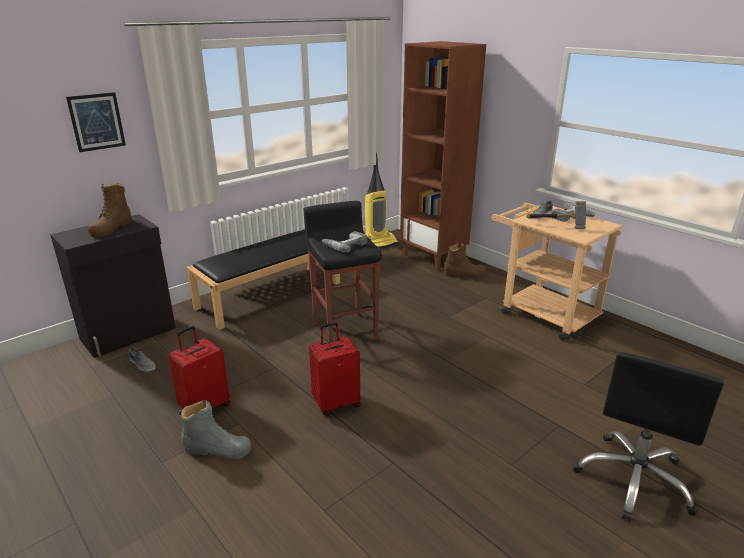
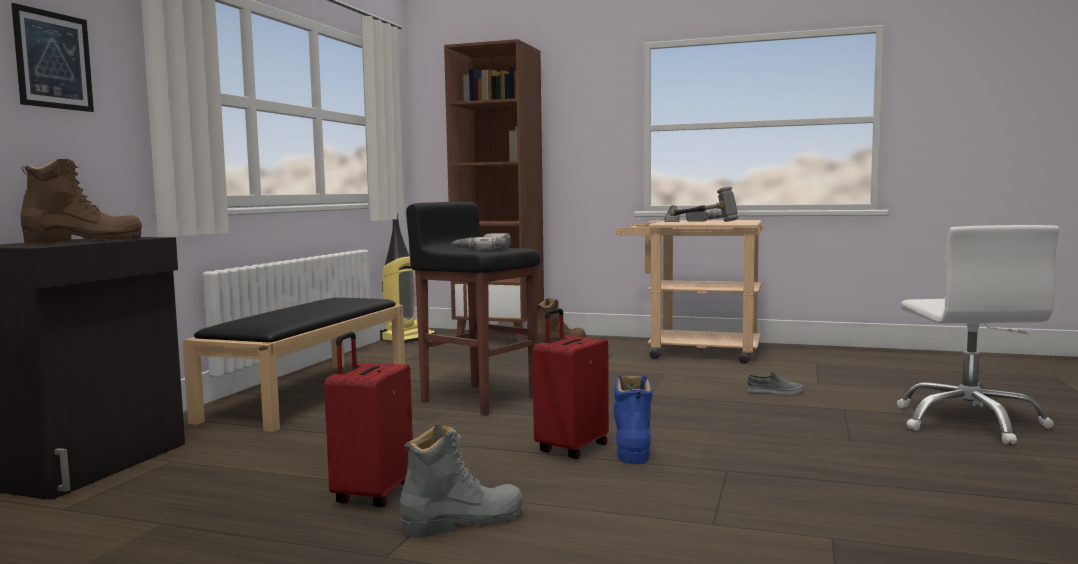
camera: 30 degrees left, 20 degrees down
brown boot [88,183,132,237] -> brown boot turned 105 degrees counterclockwise [21,159,142,243]
grey shoe [128,348,156,371] -> grey shoe moved to [747,372,803,395]
black office chair [573,352,724,522] -> white office chair [896,225,1059,444]
none -> blue boot [614,375,653,464]

